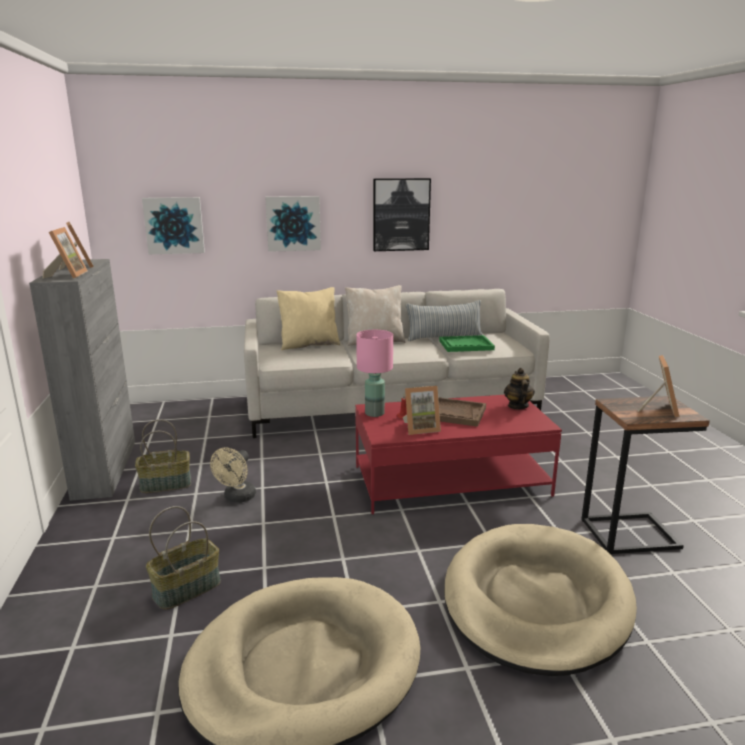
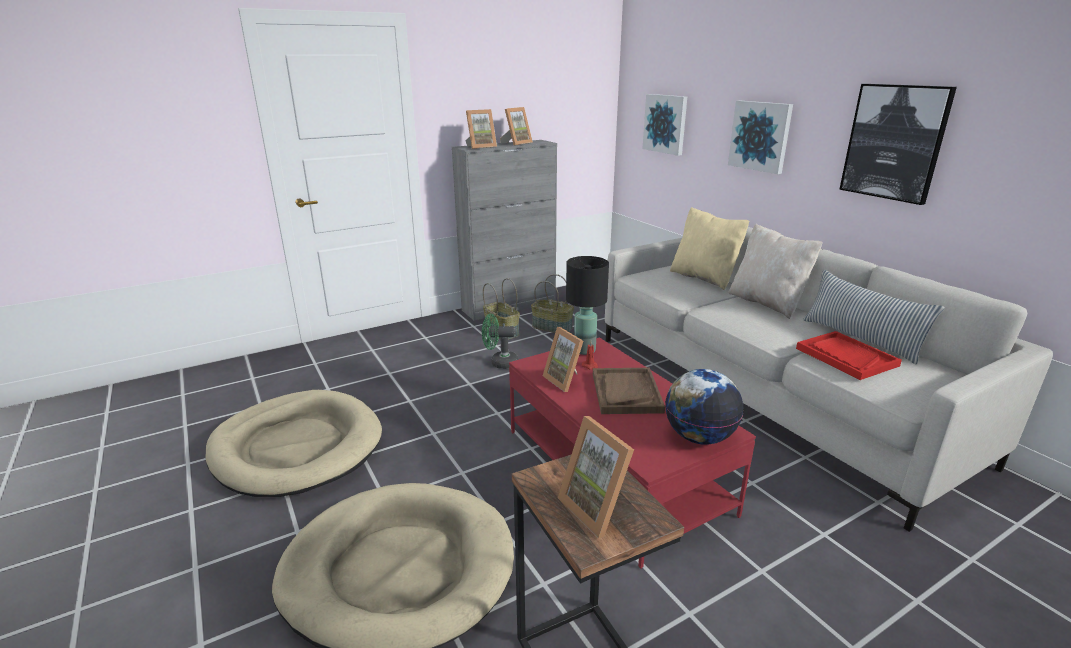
camera: 70 degrees right, 5 degrees up
basket [146,506,221,610] -> basket moved to [531,274,574,333]
beige fan [210,447,256,503] -> green fan [482,314,518,369]
pink table lamp [356,330,393,417] -> black table lamp [566,256,609,355]
green tray [439,335,495,352] -> red tray [796,331,902,380]
teapot [504,368,535,409] -> globe [665,369,743,445]
picture frame [638,355,680,417] -> picture frame turned 60 degrees clockwise [558,416,634,538]

